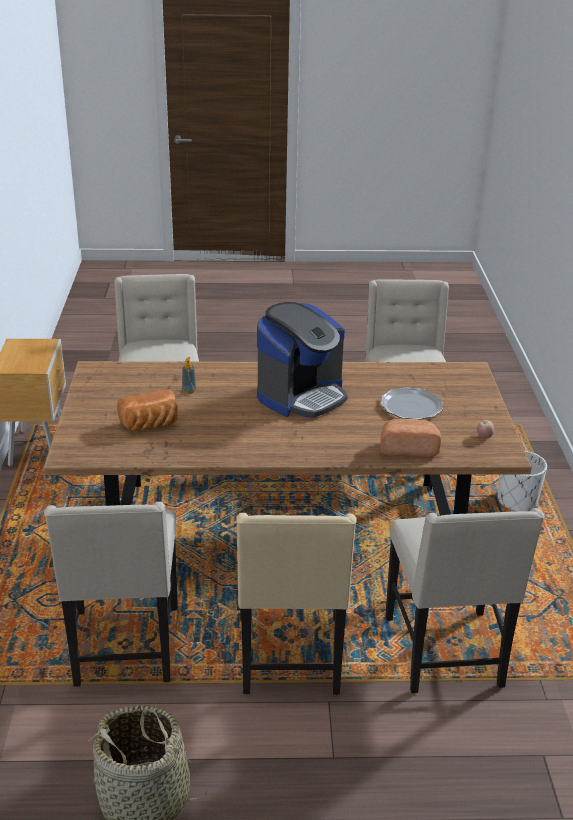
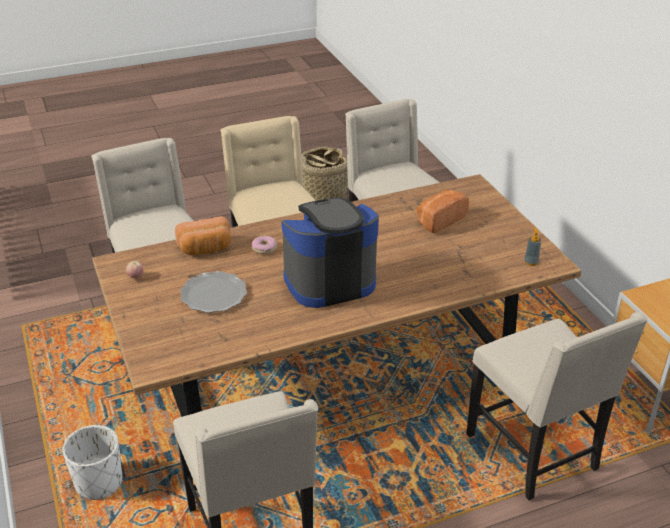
camera: 160 degrees right, 5 degrees up
soap dispenser [182,357,196,394] -> soap dispenser moved to [524,227,541,266]
coffee machine [257,302,348,418] -> coffee machine turned 45 degrees clockwise [281,198,379,308]
none -> donut [252,236,277,254]

